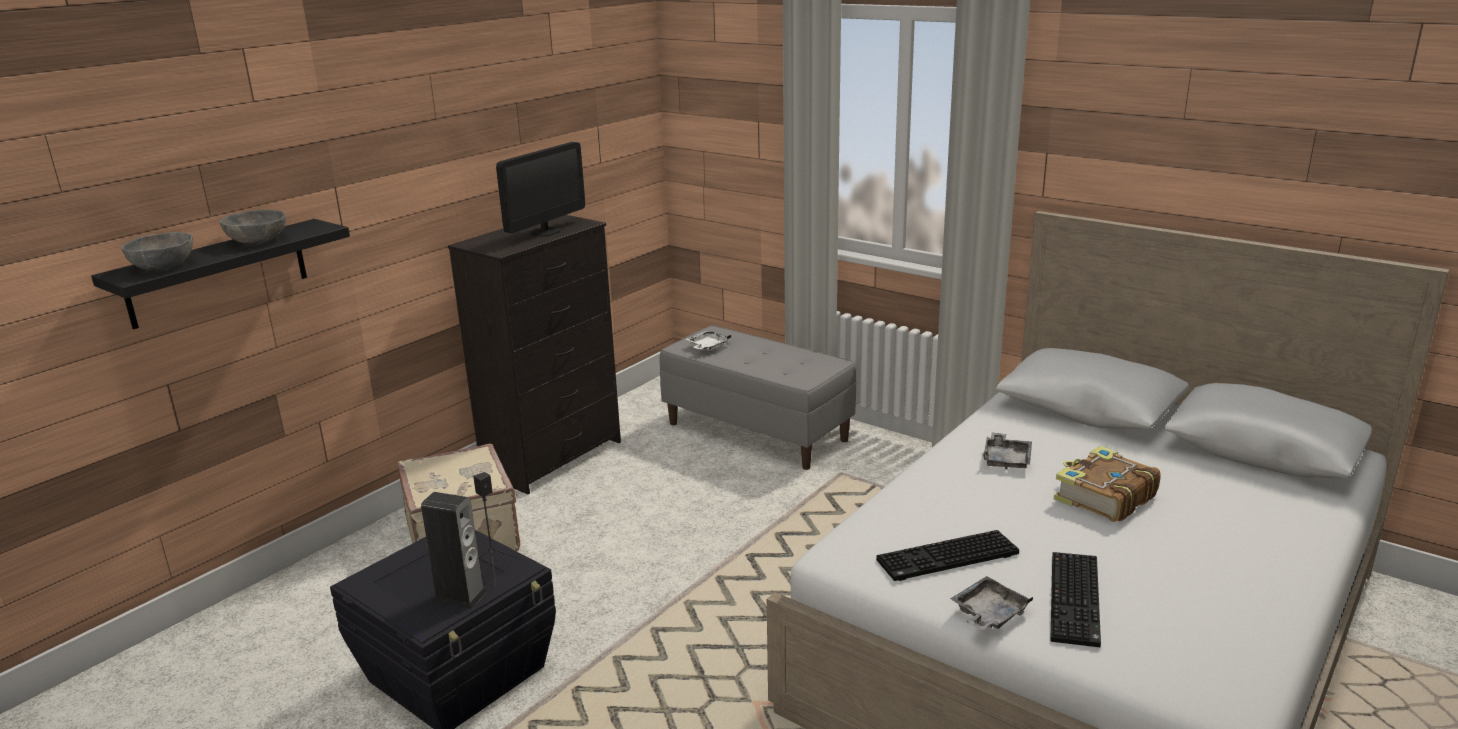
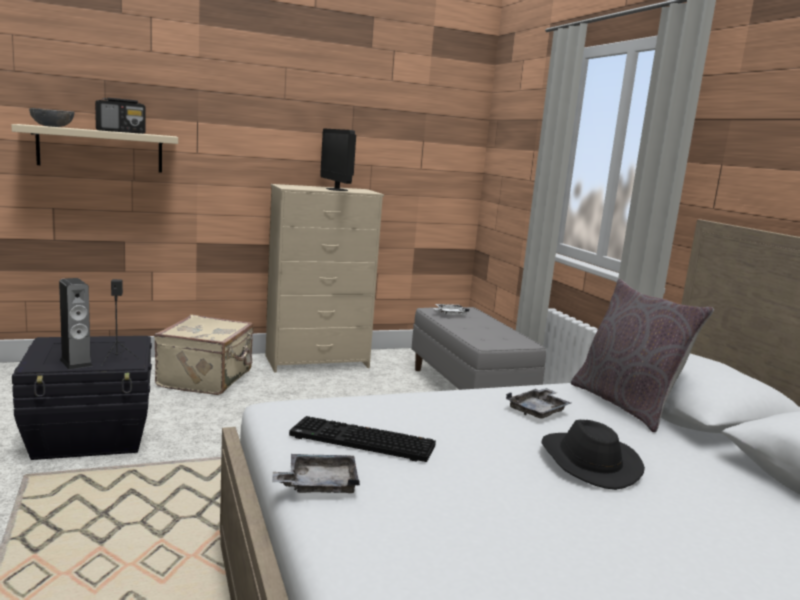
camera: 30 degrees right, 10 degrees down
black shelf [91,219,350,329] -> beige shelf [11,124,178,173]
grey bowl [219,210,286,244] -> radio [95,98,146,134]
black dresser [448,215,621,494] -> beige dresser [265,184,384,373]
monitor [496,142,585,237] -> monitor turned 90 degrees clockwise [320,129,356,191]
keyboard [1050,552,1101,647] -> none
book [1054,446,1161,522] -> black hat [541,420,645,490]
none -> grey pillow [571,279,714,432]

